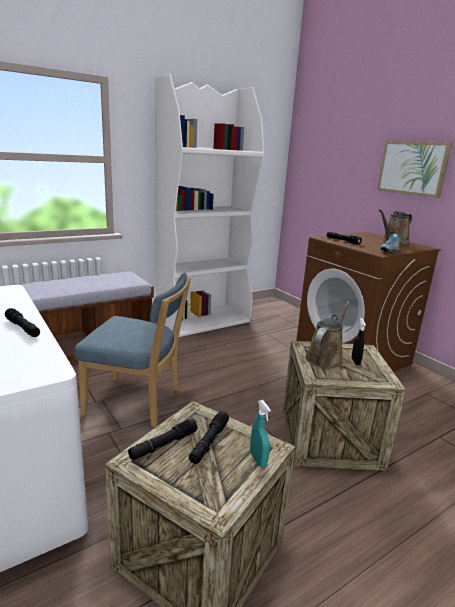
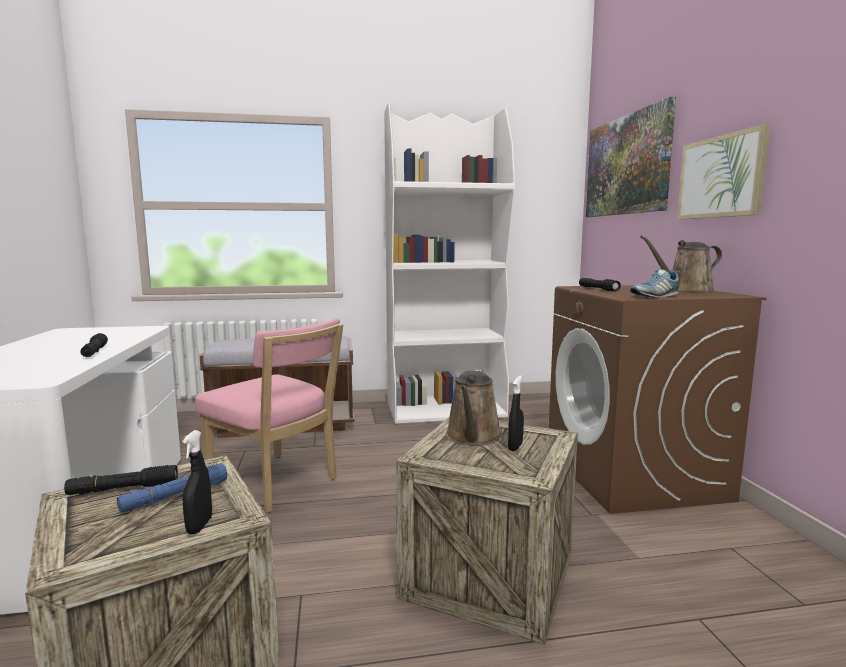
camera: 25 degrees right, 10 degrees down
blue chair [75,273,191,427] -> pink chair [195,318,343,513]
black flashlight [189,411,229,464] -> blue flashlight [117,464,227,512]
turquoise spray bottle [250,400,271,467] -> black spray bottle [182,430,212,534]
brown watering can [305,301,350,368] -> brown watering can turned 135 degrees clockwise [446,369,502,446]
none -> picture [586,97,676,217]

